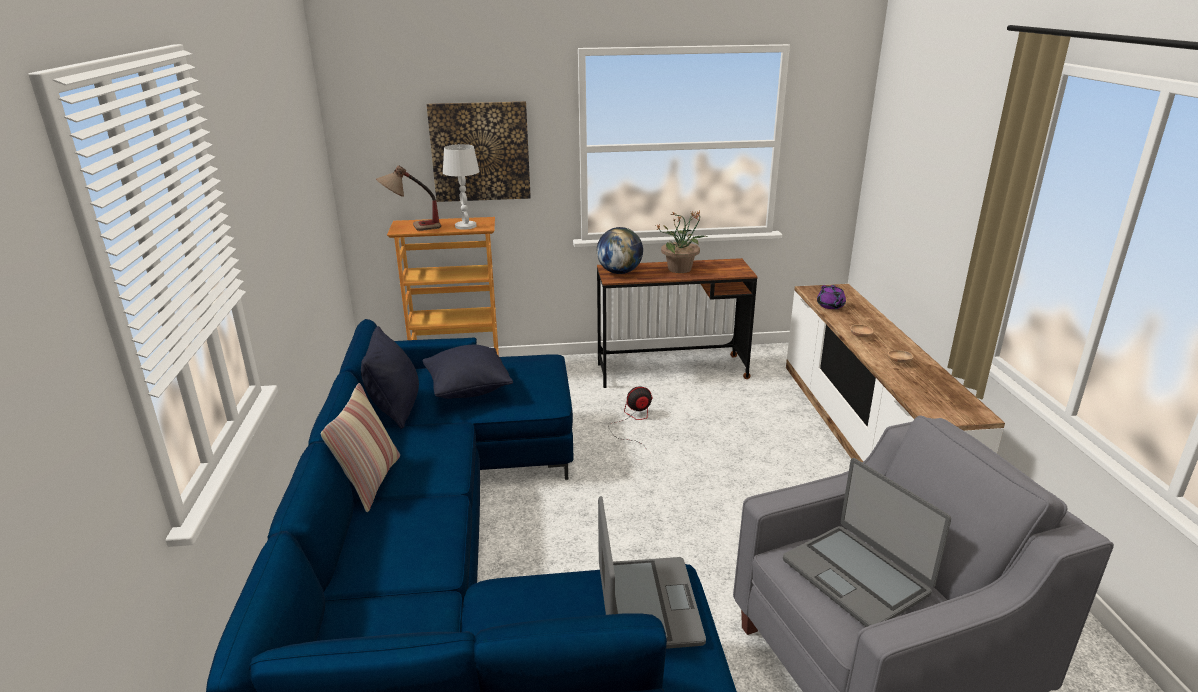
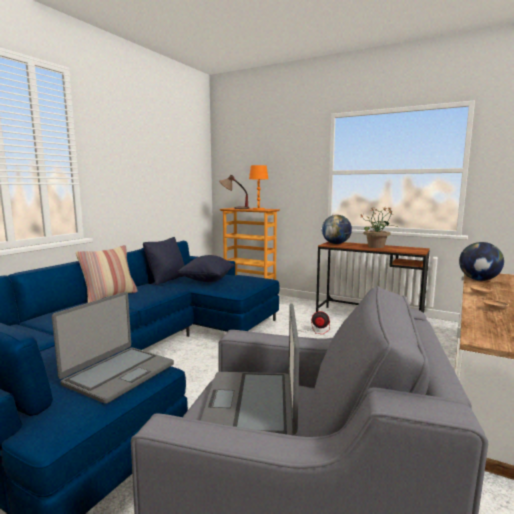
camera: 35 degrees right, 15 degrees down
picture [427,101,531,202] -> none
white table lamp [443,144,479,230] -> orange table lamp [249,165,268,210]
purple teapot [817,285,846,309] -> globe [459,242,504,281]

